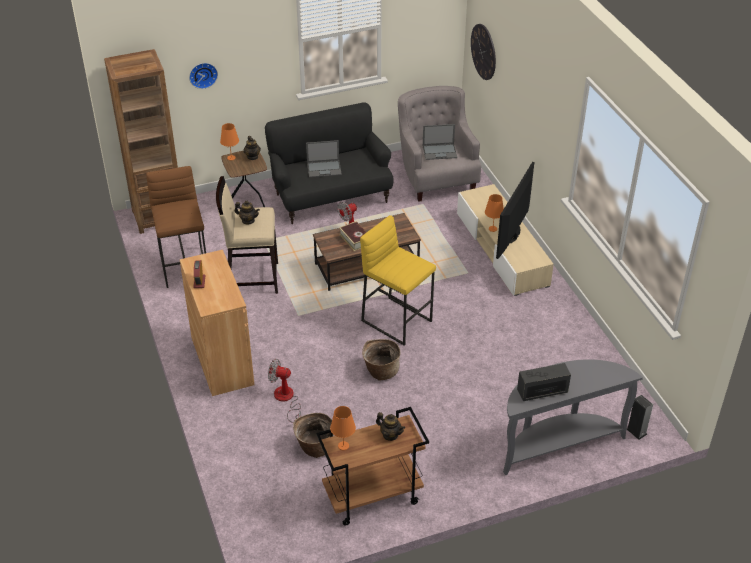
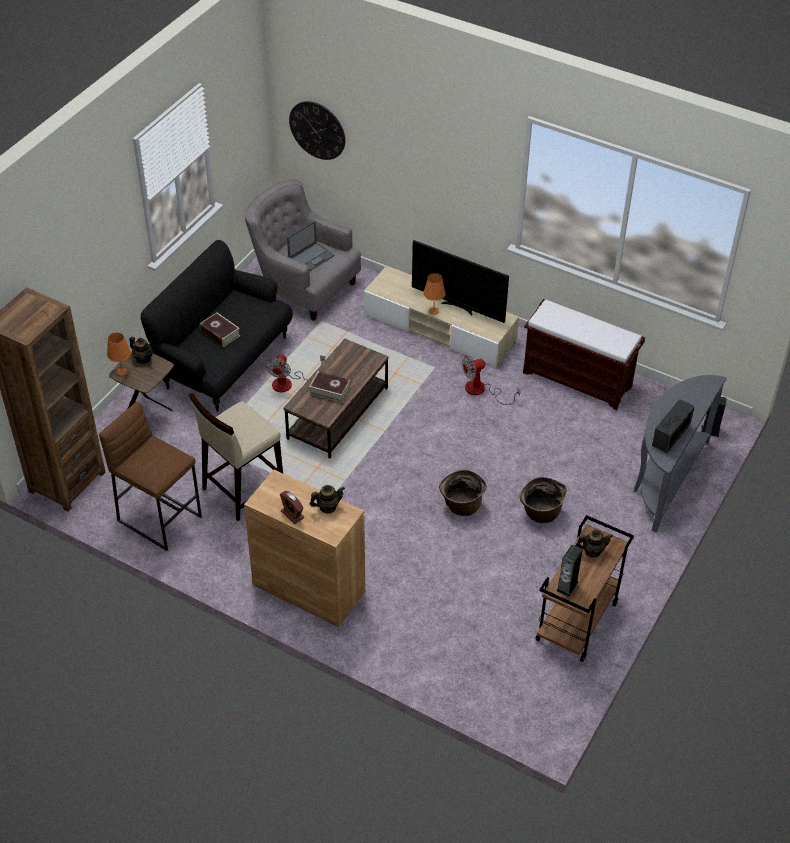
camera: 40 degrees left, 5 degrees up
wall clock [189,63,218,89] -> none
teapot [235,201,260,225] -> teapot moved to [310,485,345,514]
fan [268,359,301,423] -> fan moved to [462,356,520,405]
basket [293,413,334,458] -> basket moved to [520,477,567,523]
laptop [306,140,342,178] -> book [200,312,240,347]
orange table lamp [330,406,356,451] -> speaker [556,544,583,597]
yellow stool [360,215,436,346] -> none
television [496,162,534,259] -> television turned 45 degrees counterclockwise [412,240,509,323]
none -> brown bench [523,299,645,410]

